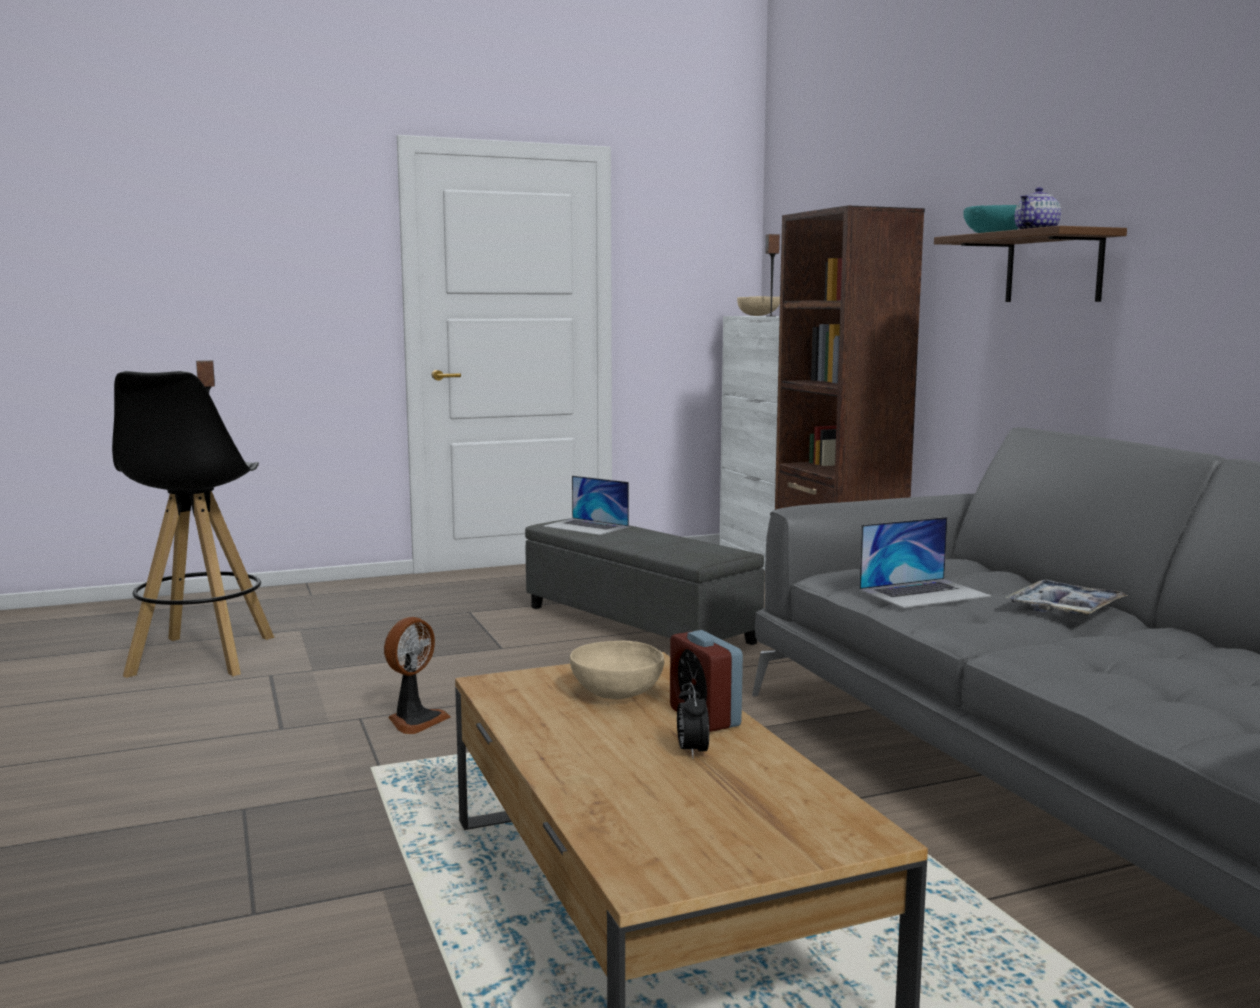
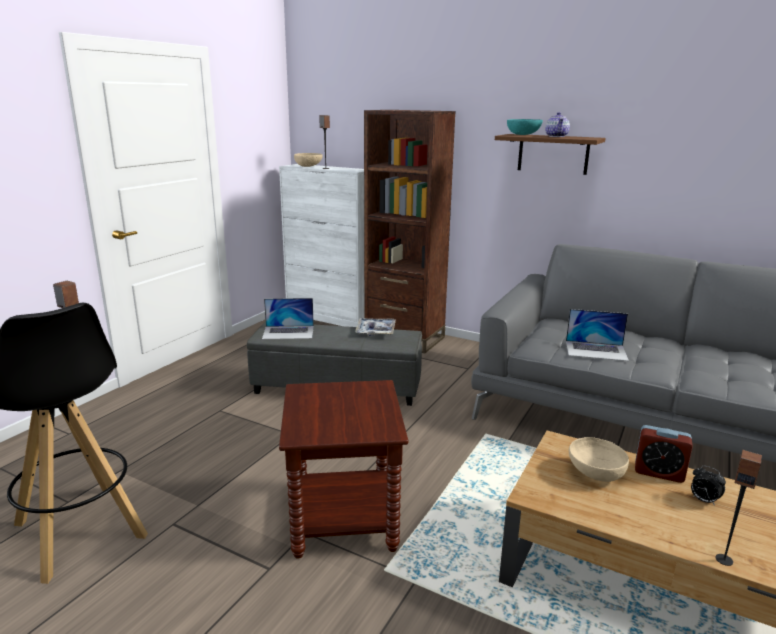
camera: 40 degrees left, 10 degrees up
fan [384,617,451,734] -> brown side table [279,380,408,559]
laptop [859,517,991,608] -> laptop turned 75 degrees clockwise [566,309,629,361]
tray [1005,580,1128,616] -> tray moved to [355,318,396,336]
none -> speaker [715,450,762,566]

